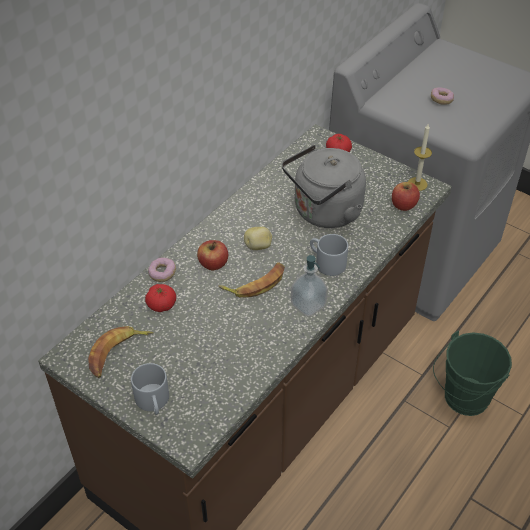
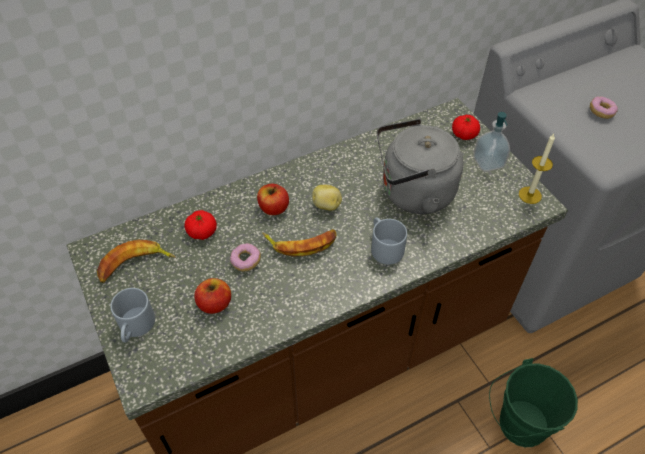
camera: 25 degrees right, 5 degrees up
donut [148,258,176,282] -> donut moved to [230,243,261,271]
soap dispenser [291,255,328,317] -> soap dispenser moved to [473,112,510,172]
apple [392,182,420,211] -> apple moved to [194,278,231,314]

